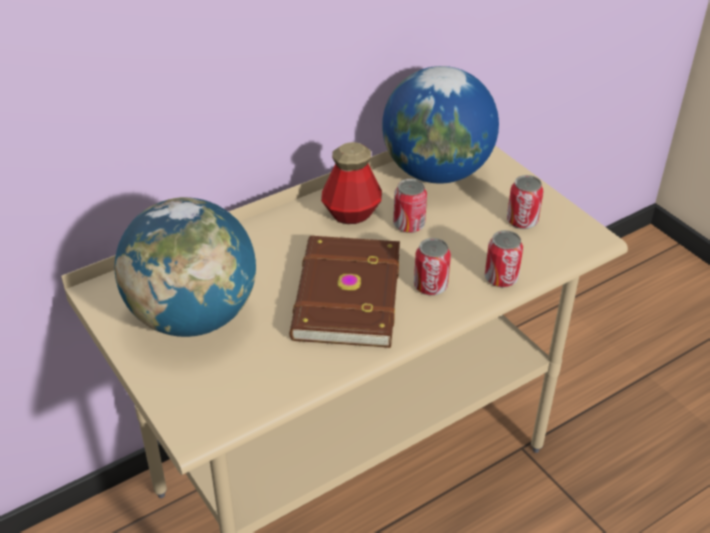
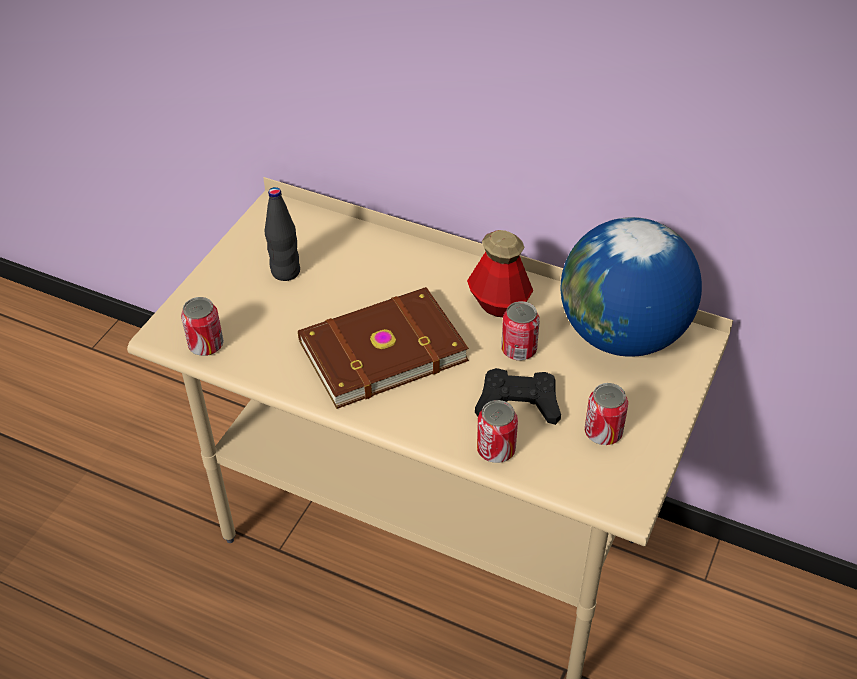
camera: 60 degrees right, 5 degrees up
globe [115,197,256,337] -> black bottle [265,187,300,281]
can [414,238,451,296] -> can moved to [181,297,224,356]
none -> black game controller [475,368,561,425]

